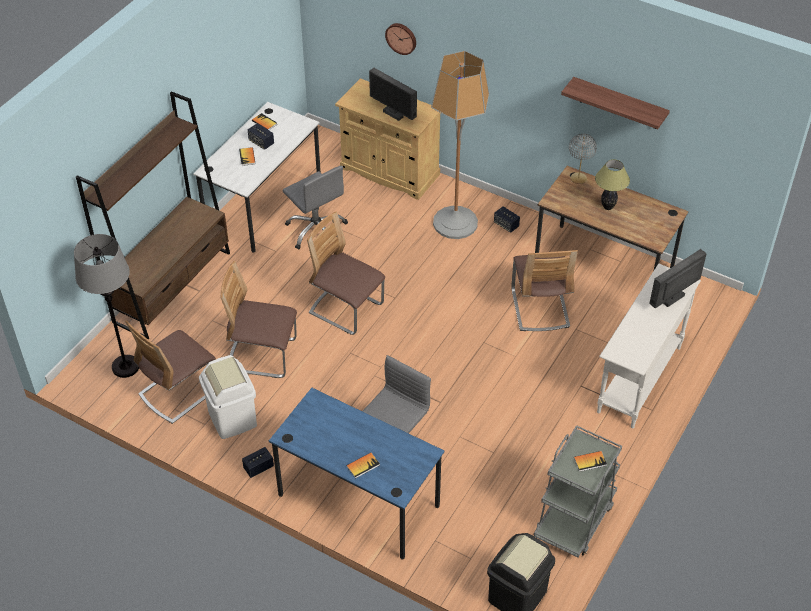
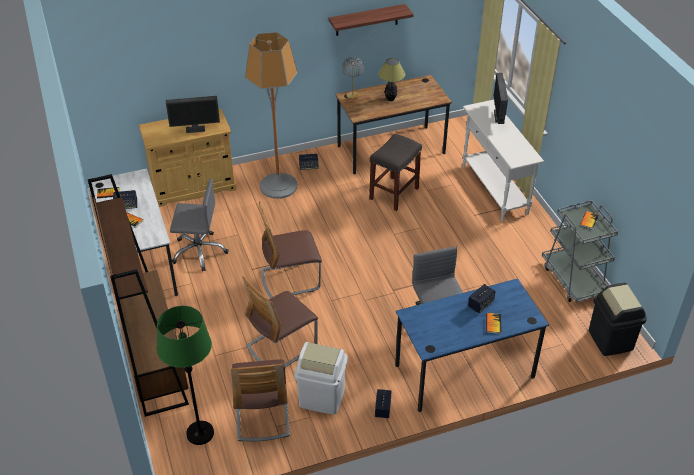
camera: 50 degrees left, 5 degrees down
grey floor lamp [74,234,139,378] -> green floor lamp [157,306,214,445]
wall clock [385,23,416,55] -> none
chair [512,250,578,331] -> grey stool [369,134,422,211]
none -> speaker [468,284,496,313]

